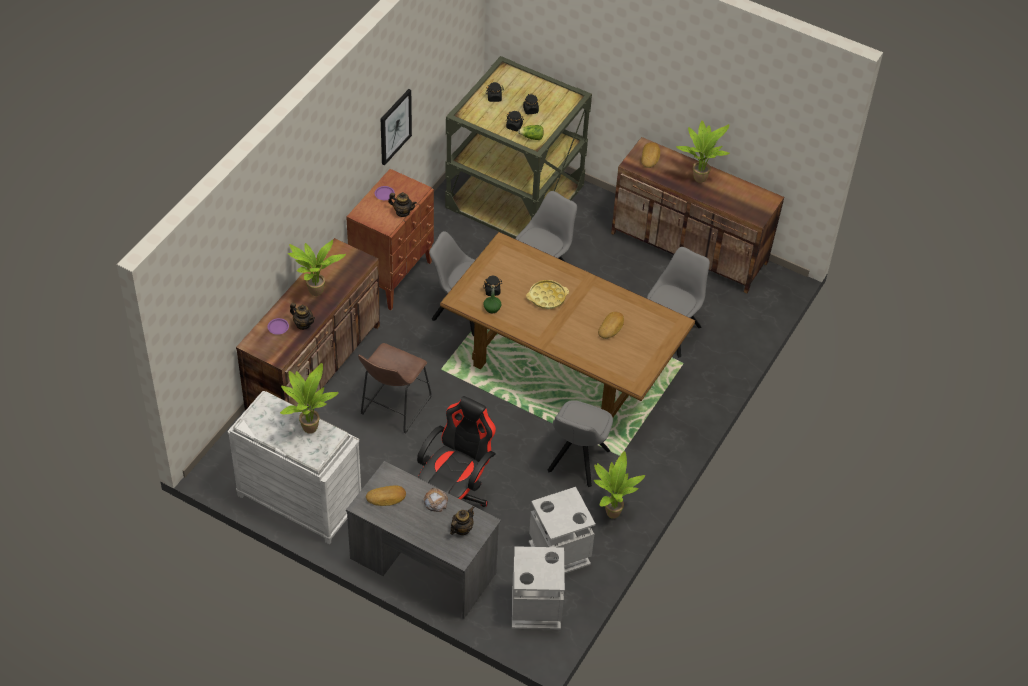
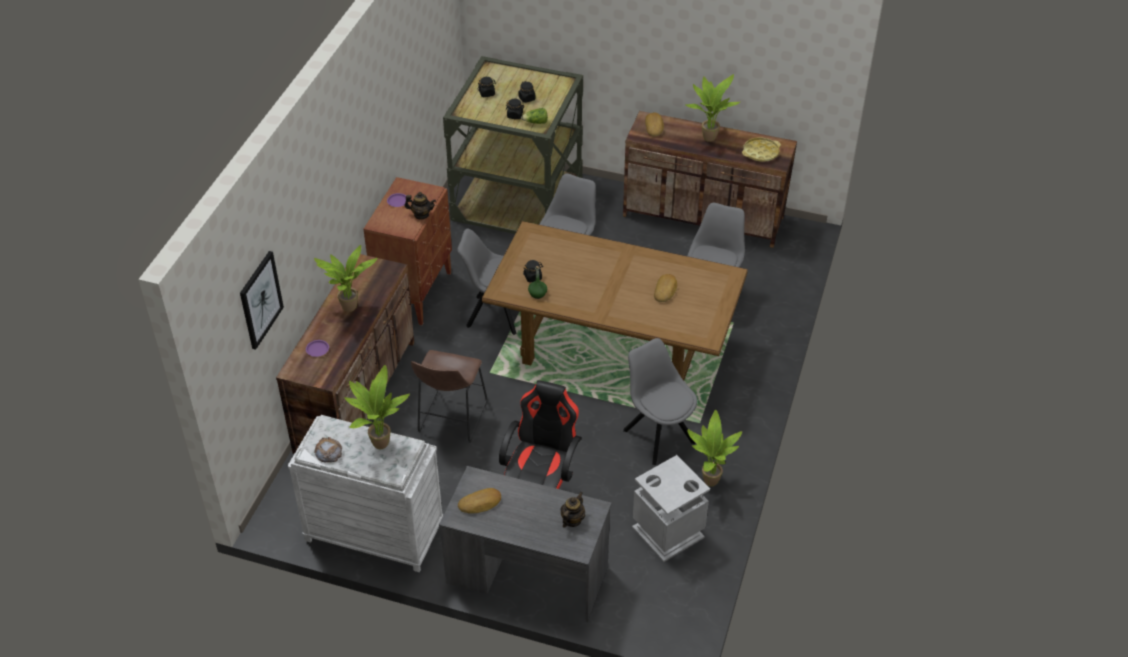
camera: 10 degrees left, 5 degrees down
teapot [290,303,315,330] -> none
picture [381,89,412,166] -> picture moved to [240,251,284,350]
bread [423,488,448,512] -> bread moved to [314,437,342,462]
grey trash can [512,546,565,630] -> none
yellow tray [526,280,569,309] -> yellow tray moved to [742,137,781,162]
grey chair [548,400,613,487] -> grey chair turned 135 degrees clockwise [623,338,697,465]

